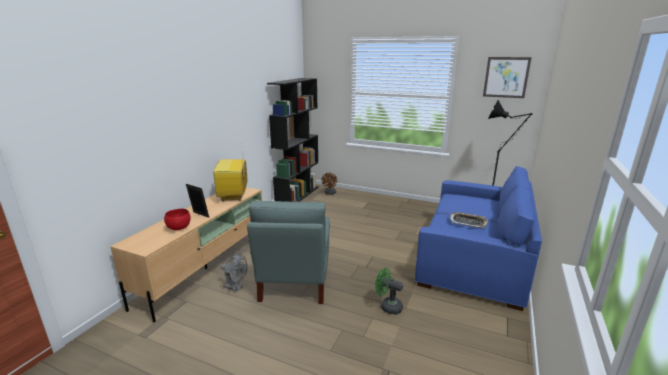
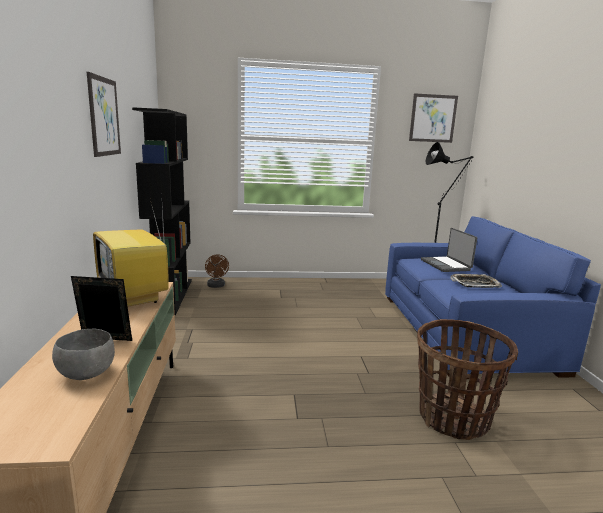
camera: 30 degrees left, 5 degrees down
red bowl [164,209,190,230] -> grey bowl [52,329,115,380]
grey fan [221,254,247,292] -> none
grey armchair [247,201,330,304] -> none
green fan [375,268,403,315] -> basket [417,319,518,440]
none -> picture [87,72,121,157]
none -> laptop [421,228,477,272]

